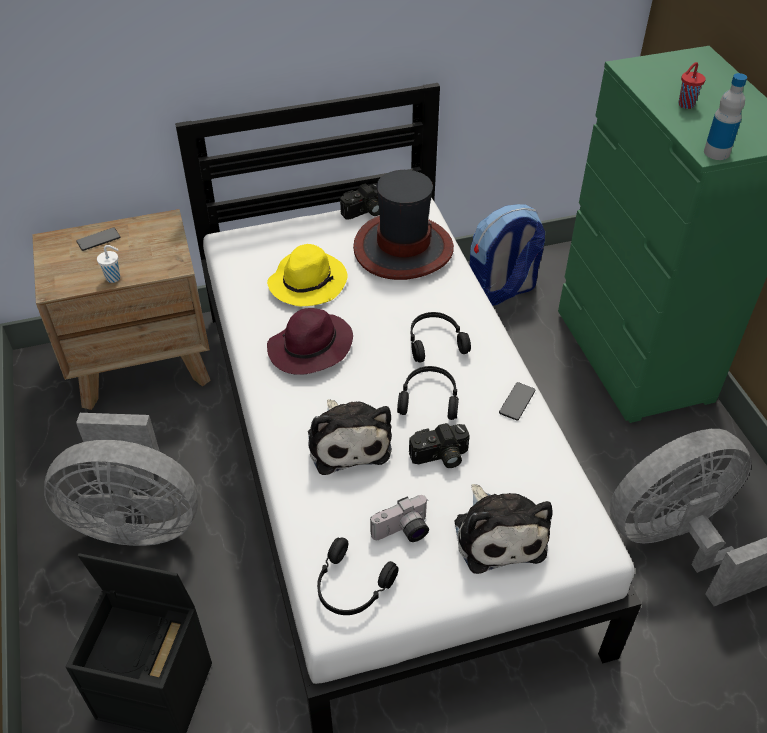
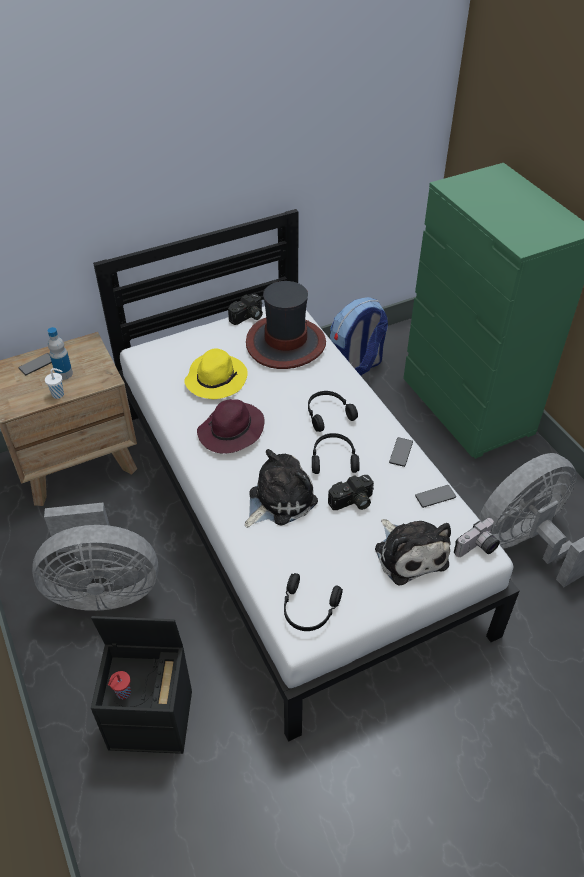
camera: 10 degrees left, 0 degrees up
plush toy [308,399,392,475] -> plush toy turned 105 degrees counterclockwise [245,449,318,528]
camera [370,495,429,542] -> camera moved to [454,518,500,557]
red cup [678,62,706,109] -> red cup moved to [108,671,131,700]
bottle [704,73,747,160] -> bottle moved to [48,327,73,380]
none -> phone [415,485,456,508]

